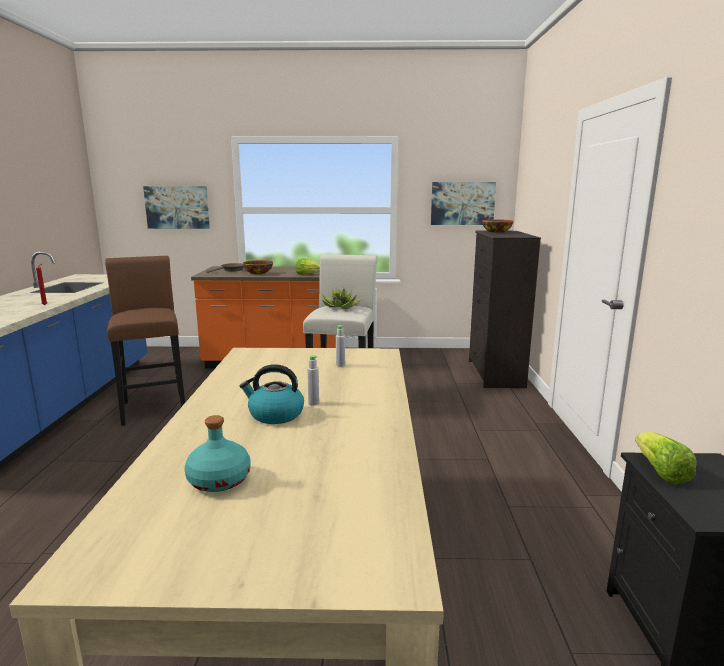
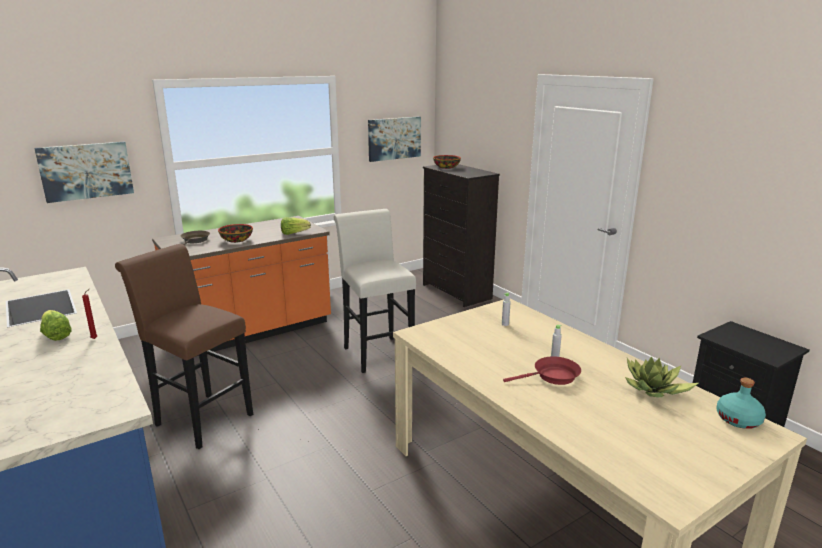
camera: 35 degrees left, 5 degrees up
turquoise bottle [185,415,251,492] -> turquoise bottle moved to [716,378,766,429]
kettle [240,364,304,424] -> red frying pan [503,356,581,385]
potted plant [322,288,362,309] -> potted plant moved to [625,356,699,397]
lettuce [635,431,697,484] -> lettuce moved to [40,310,72,341]

